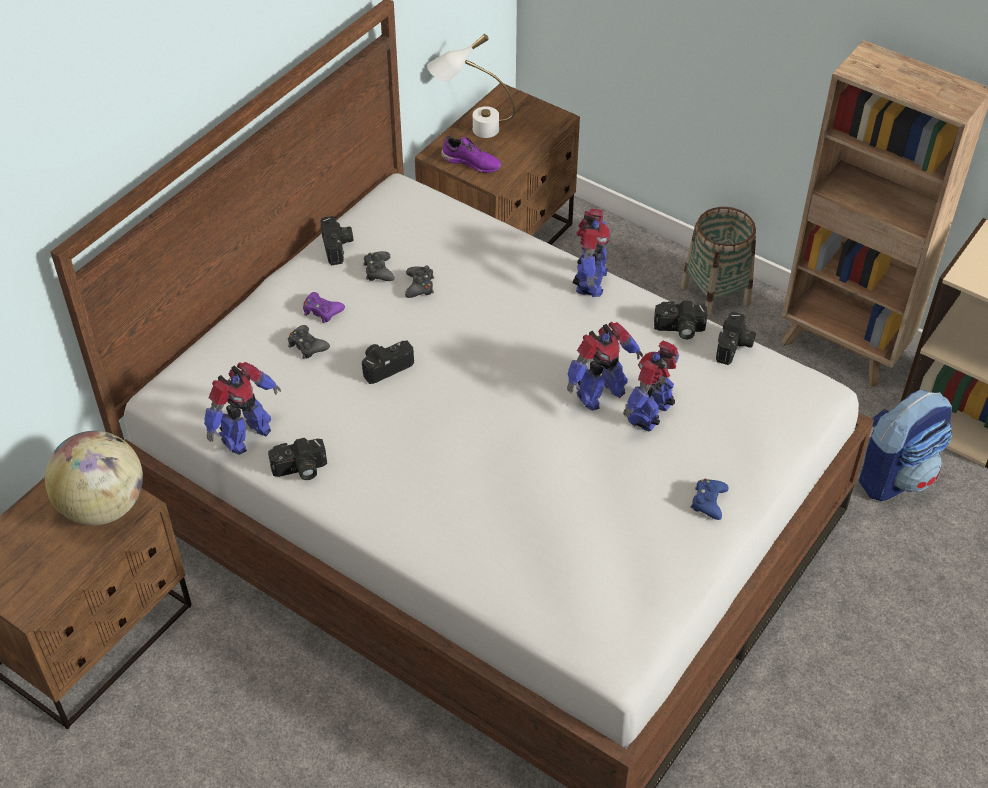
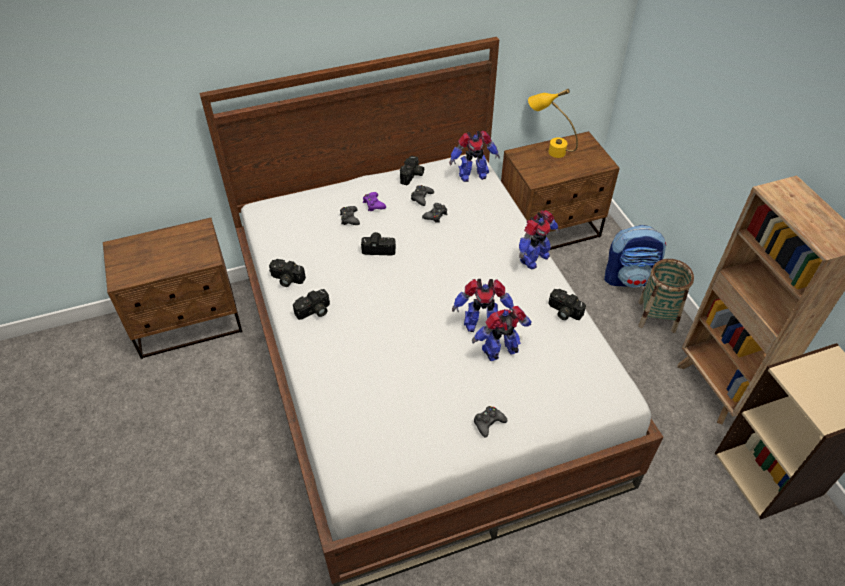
camera: 35 degrees right, 0 degrees up
globe [45,431,143,525] -> none
toy robot [204,362,281,455] -> toy robot moved to [449,131,500,182]
white table lamp [427,34,515,138] -> yellow table lamp [528,89,578,158]
purple shoe [441,136,502,173] -> none
blue game controller [691,479,729,520] -> black game controller [474,406,507,438]
camera [716,312,756,365] -> camera moved to [293,289,330,320]
backpack [859,389,952,501] -> backpack moved to [604,225,666,288]

